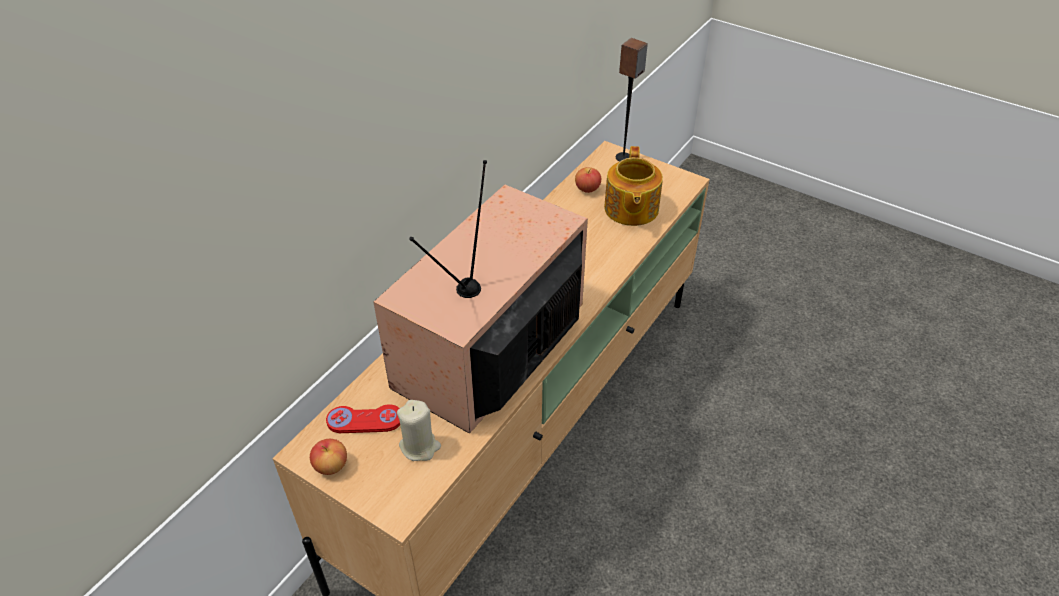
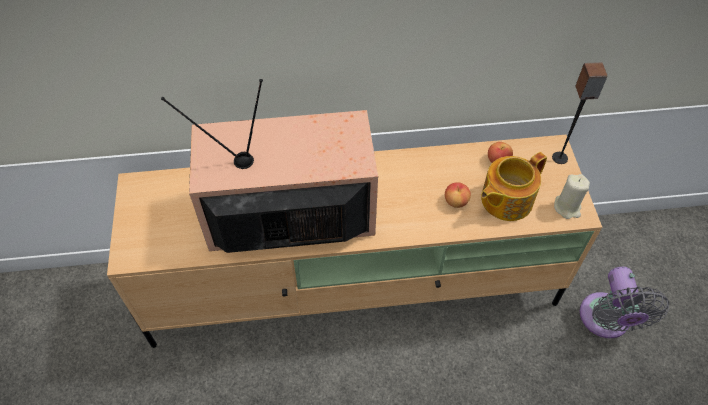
camera: 50 degrees right, 10 degrees up
apple [310,439,347,475] -> apple moved to [445,182,471,208]
red game controller [326,404,400,433] -> none
beige candle [397,400,441,461] -> beige candle moved to [554,174,590,219]
none -> grey fan [580,267,669,338]

